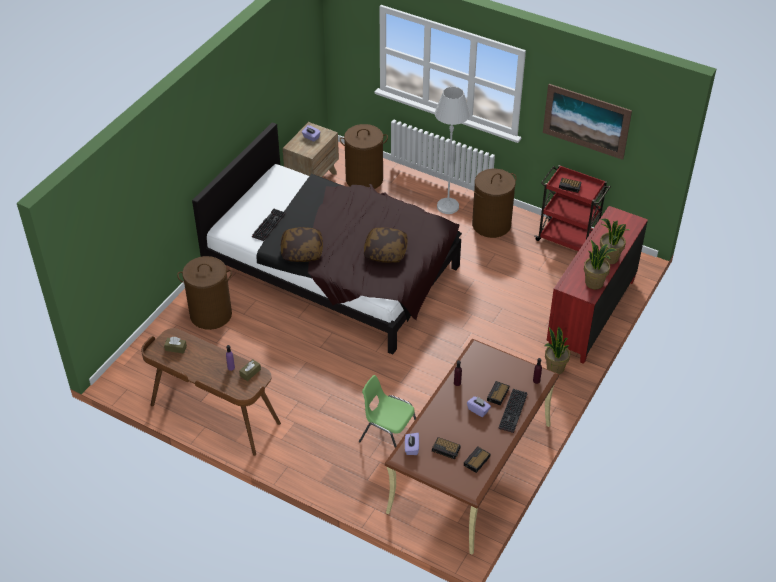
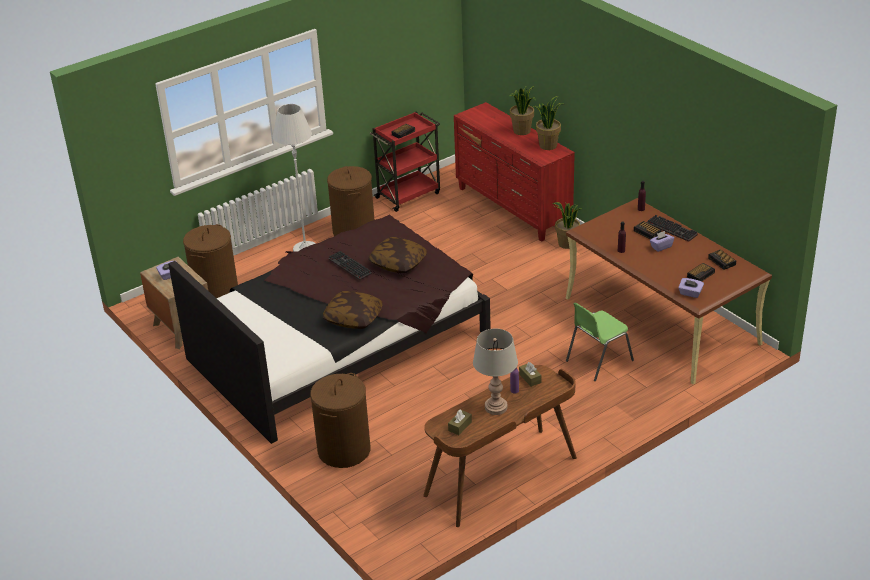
camera: 65 degrees left, 10 degrees down
keyboard [252,209,285,241] -> keyboard moved to [328,251,372,280]
picture [543,84,632,160] -> none
none -> grey table lamp [473,329,518,415]

